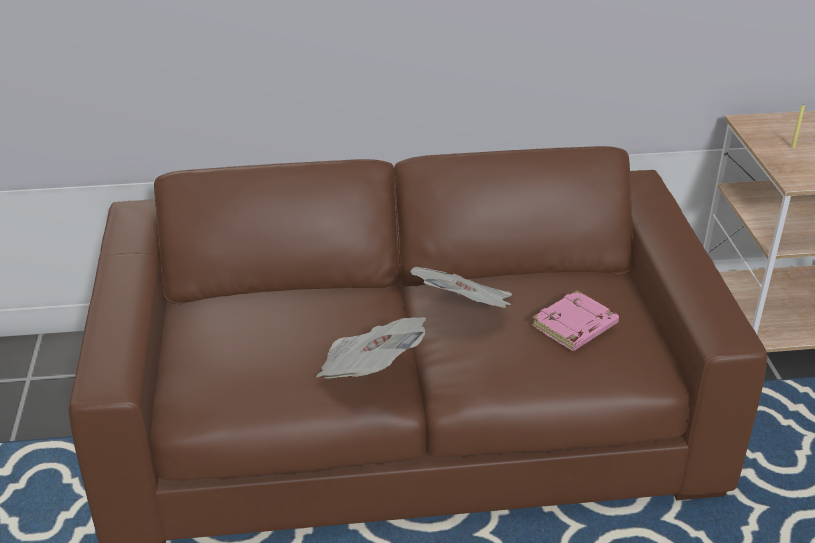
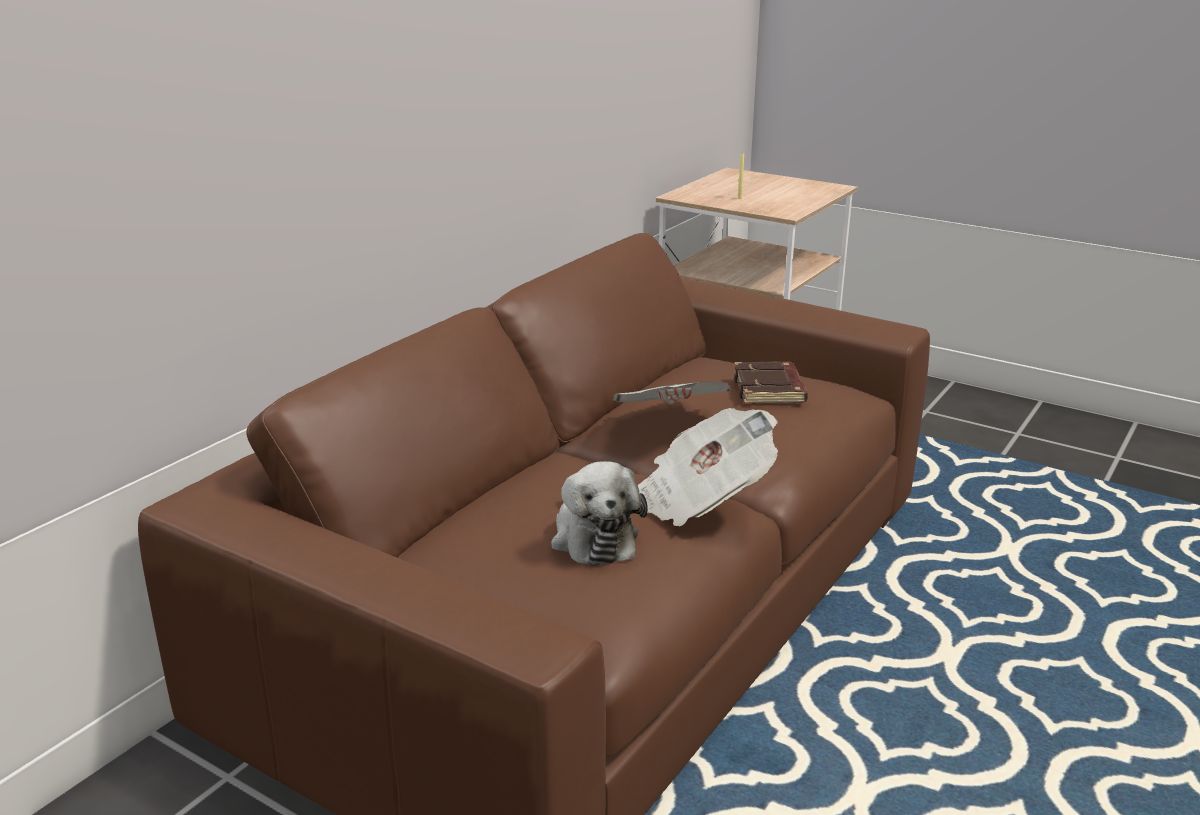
camera: 50 degrees left, 10 degrees down
pink book [532,290,619,351] -> brown book [734,361,808,404]
none -> plush toy [551,461,648,566]

